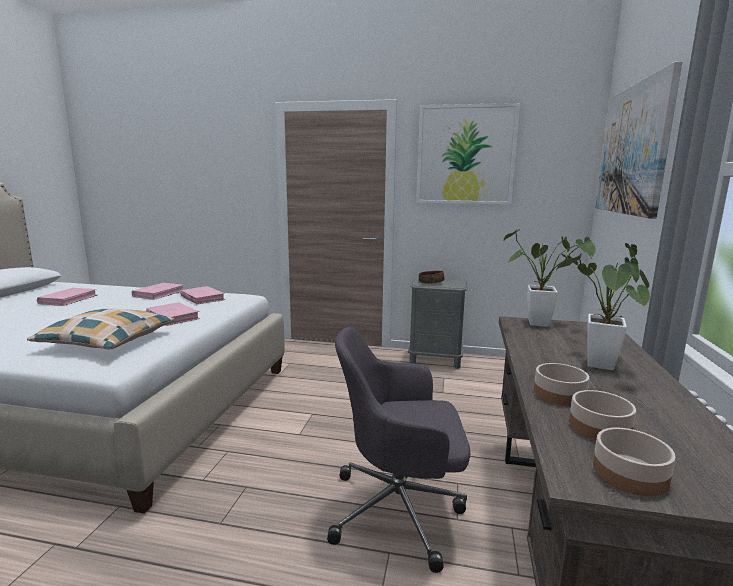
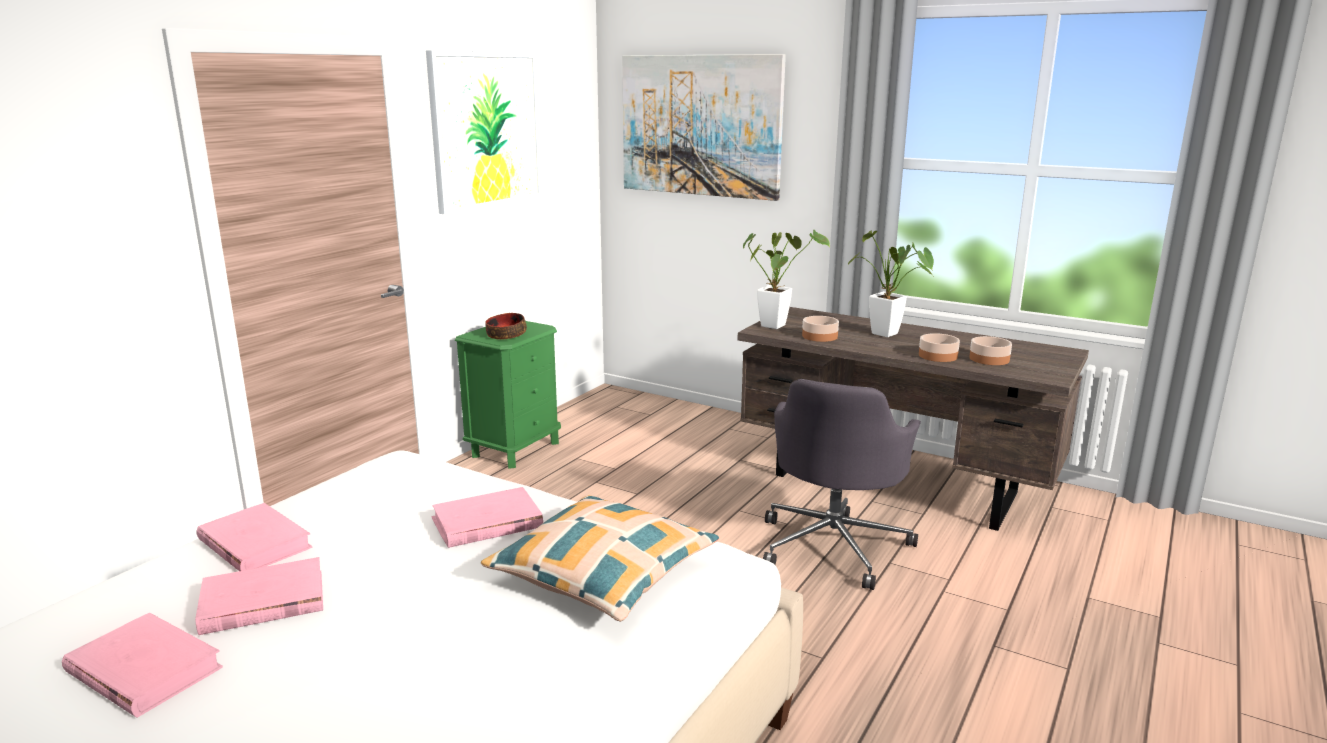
camera: 70 degrees left, 5 degrees up
pink book [180,286,225,305] -> pink book moved to [195,557,323,635]
grey nightstand [408,277,467,369] -> green nightstand [455,321,561,469]
bowl [593,427,676,496] -> bowl moved to [802,316,839,342]

